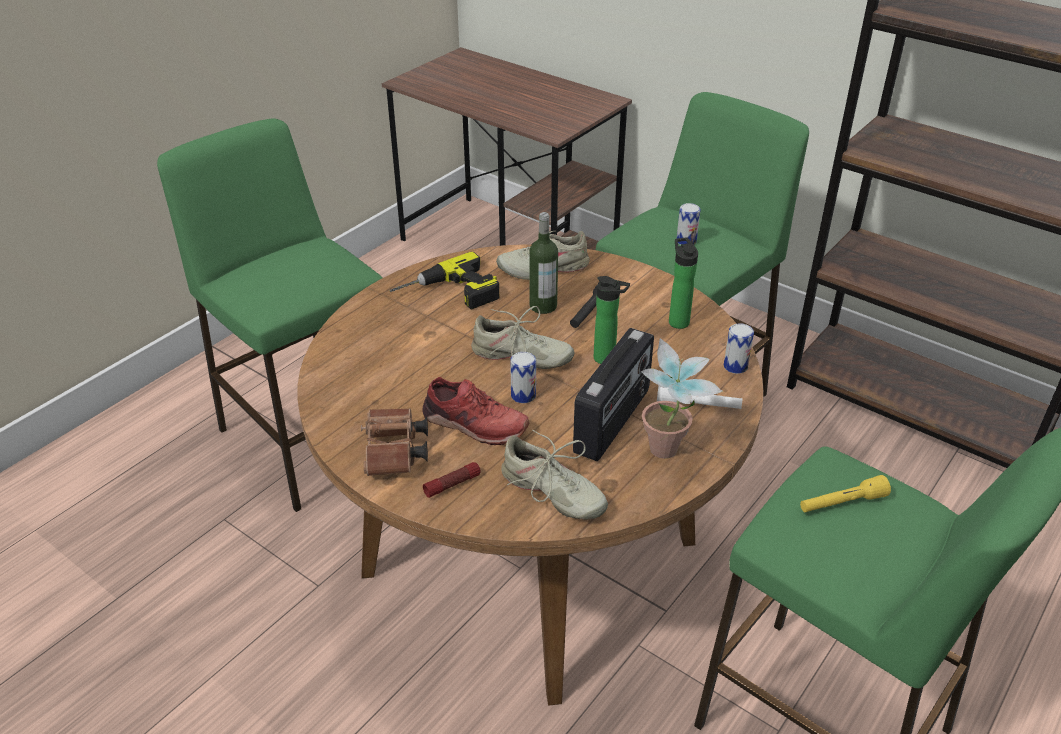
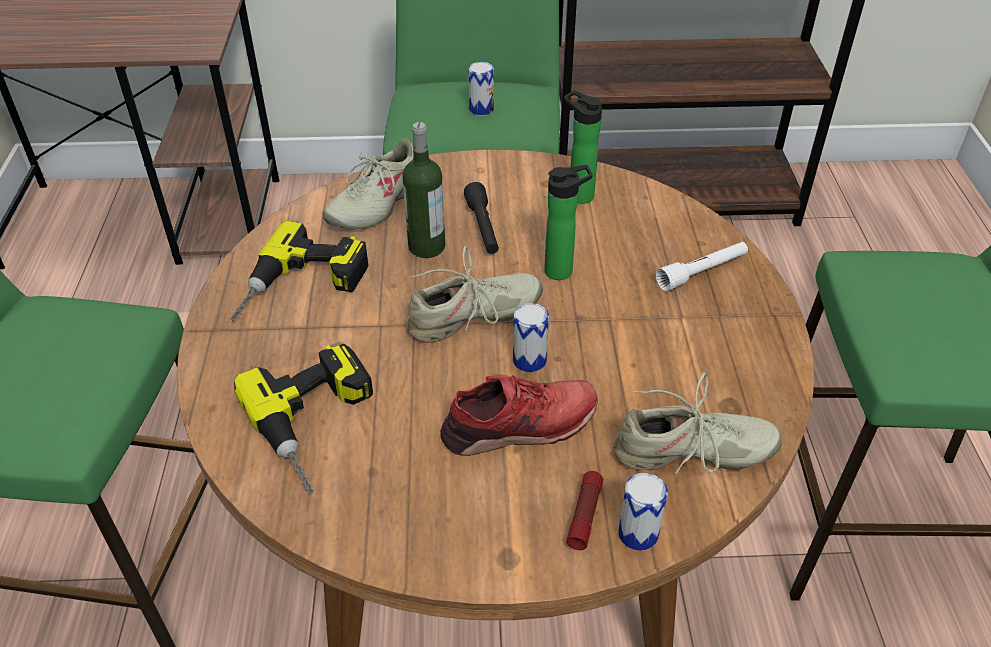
camera: 40 degrees left, 5 degrees up
brown binoculars [361,408,428,476] -> none
radio [573,328,654,461] -> none
potted plant [641,338,723,459] -> none
can [724,323,754,374] -> can moved to [618,473,668,551]
yellow flashlight [800,475,891,512] -> none
none -> power drill [234,344,373,494]

